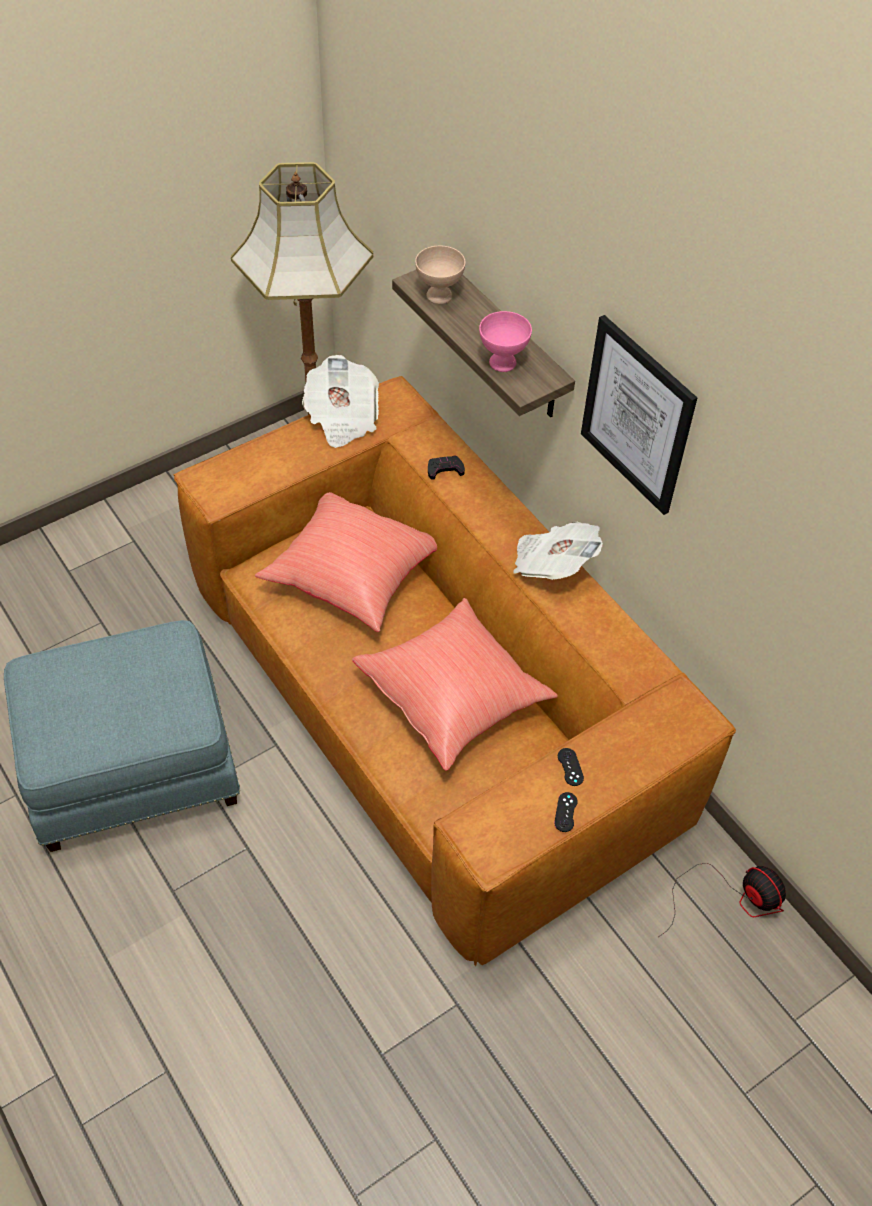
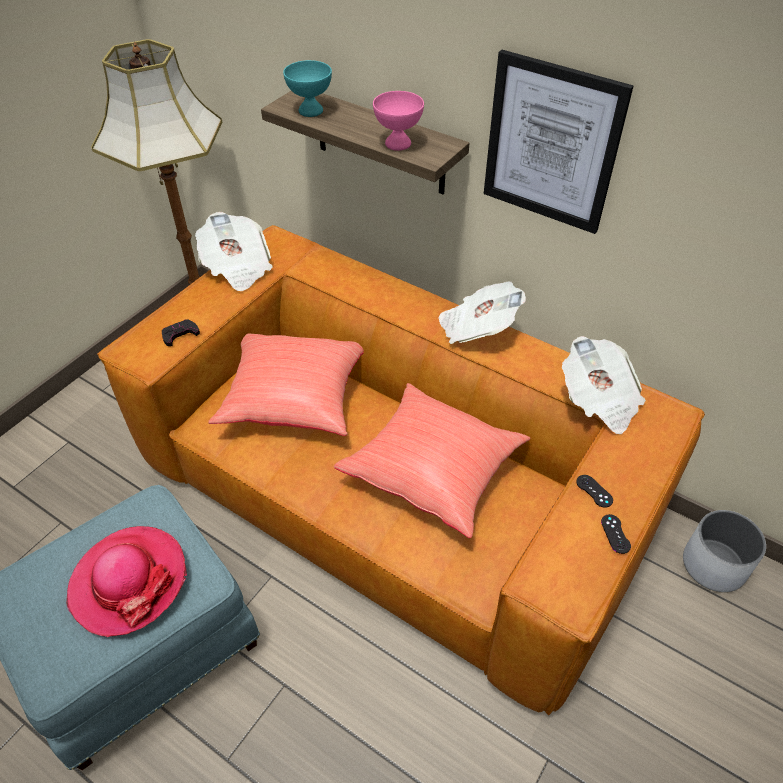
camera: 20 degrees left, 5 degrees down
beige bowl [415,246,466,304] -> turquoise bowl [283,60,332,117]
black game controller [428,455,465,480] -> black game controller moved to [162,319,200,346]
fan [658,863,786,937] -> white planter [683,510,766,592]
none -> hat [66,526,187,637]
none -> newspaper [562,336,646,434]

